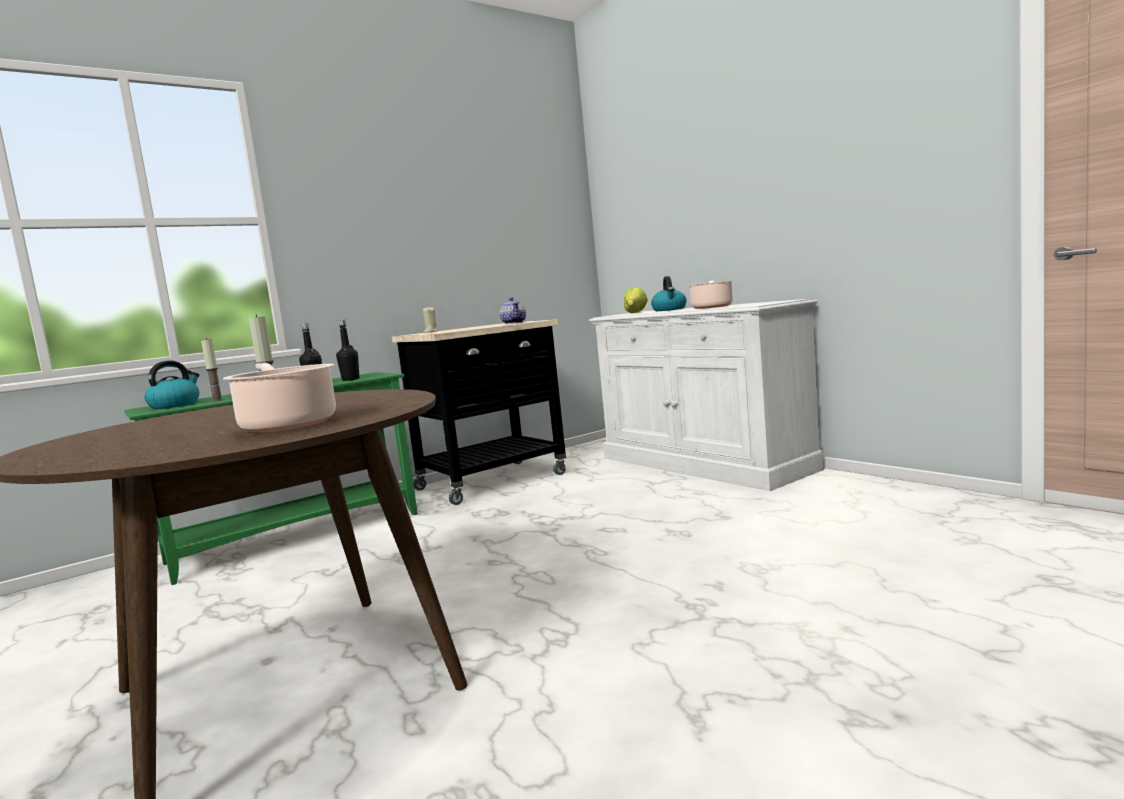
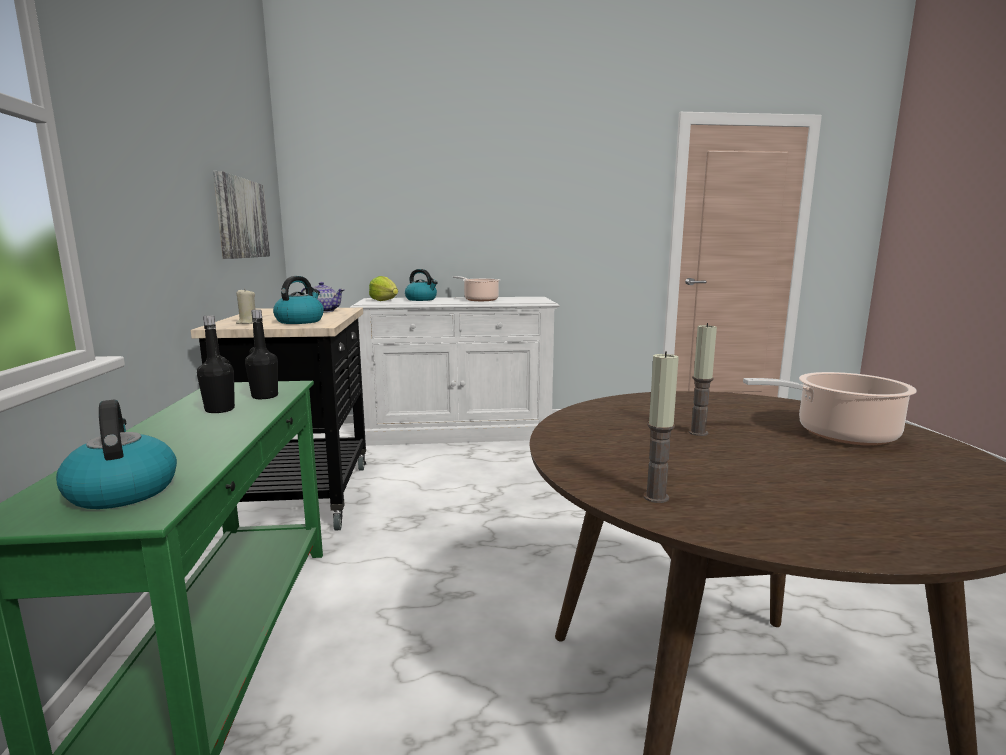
camera: 60 degrees left, 5 degrees up
candle [201,338,223,402] -> candle moved to [643,351,679,503]
none -> picture [213,171,270,259]
none -> kettle [273,276,324,324]

